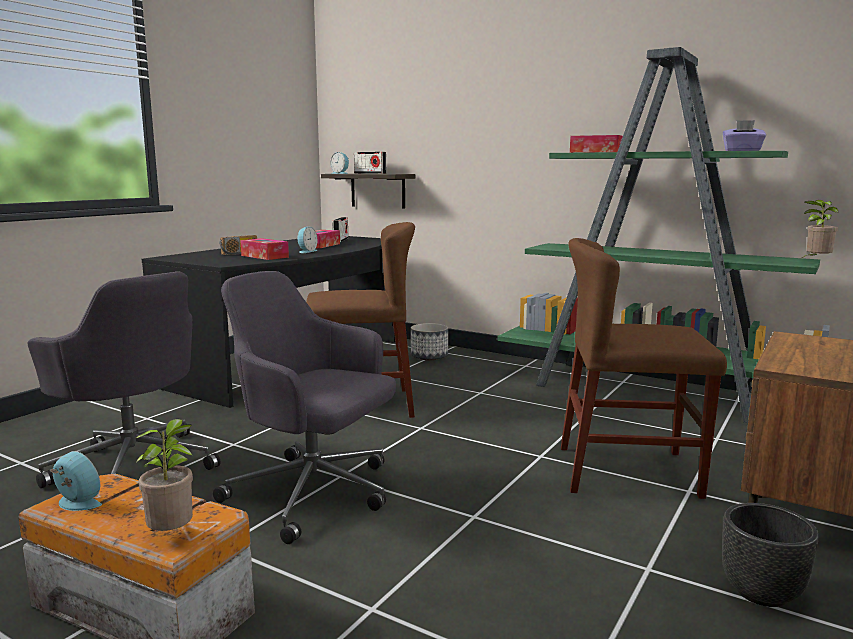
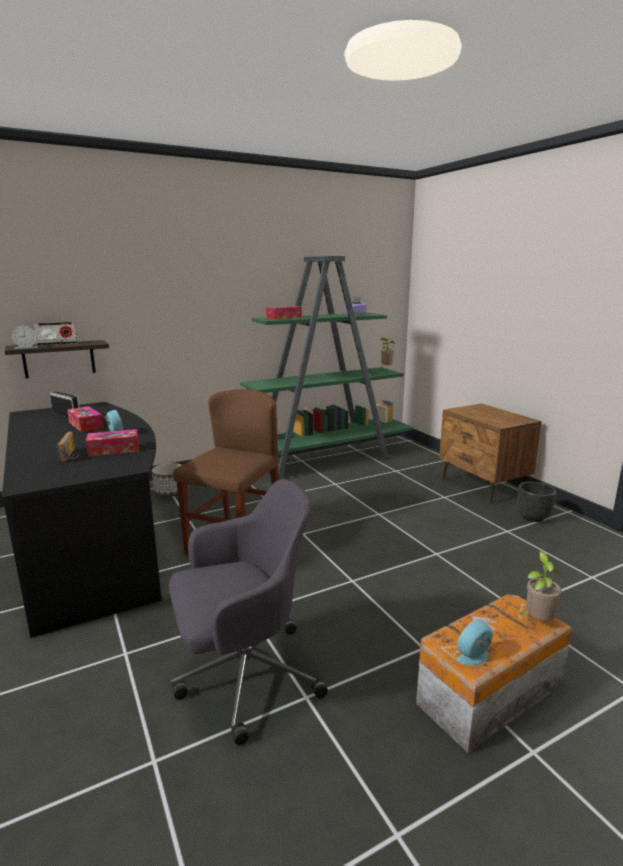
camera: 60 degrees left, 5 degrees up
grey office chair [213,271,396,544] -> none
brown chair [561,238,727,499] -> none

